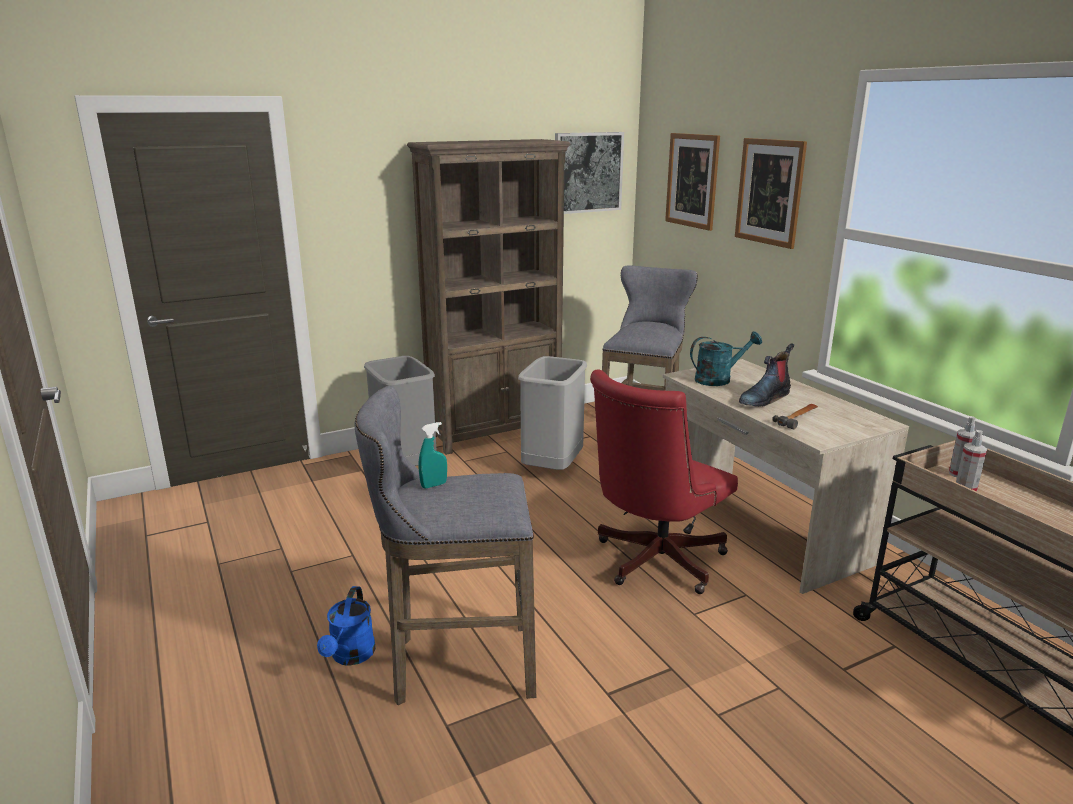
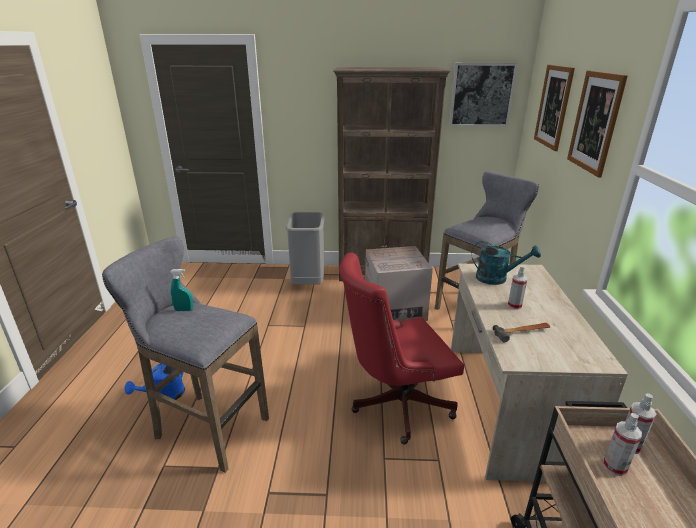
camera: 30 degrees right, 5 degrees up
grey trash can [518,356,587,470] -> cardboard box [365,246,433,323]
boot [739,343,794,407] -> spray bottle [508,266,528,309]

